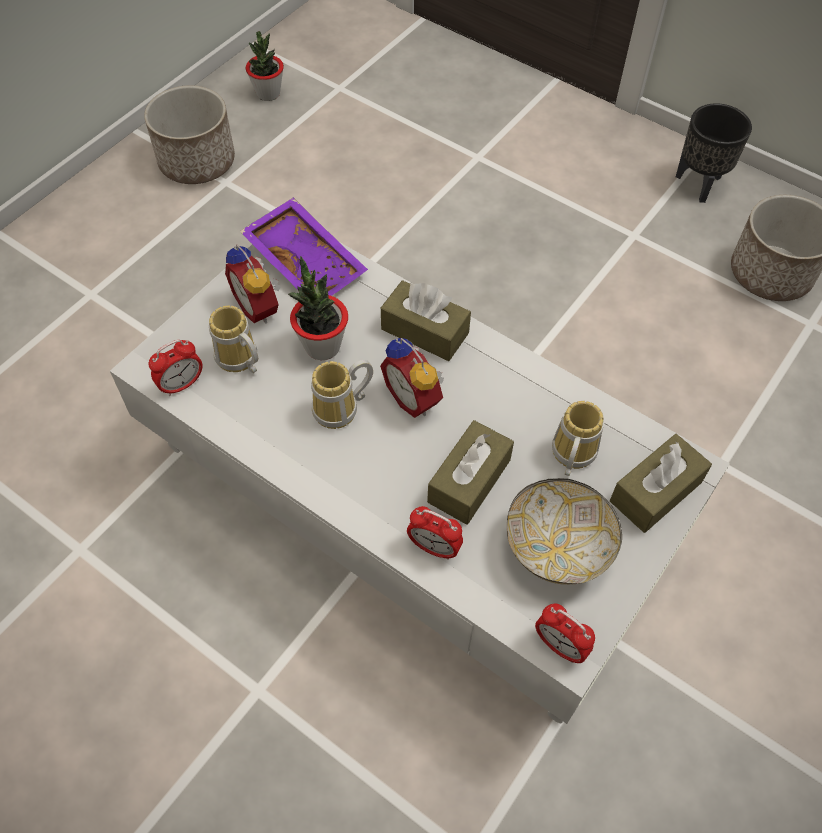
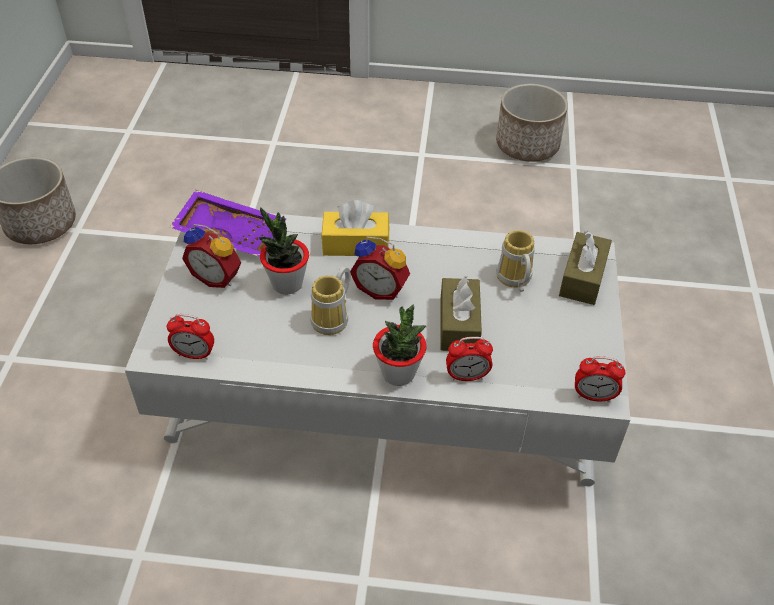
camera: 30 degrees left, 10 degrees down
alarm clock [149,340,203,396] -> alarm clock turned 75 degrees clockwise [167,314,214,360]
mug [209,305,258,373] -> none
potted plant [246,31,284,101] -> potted plant moved to [373,304,427,386]
brown tissue box [381,280,471,361] -> yellow tissue box [321,200,389,256]
bowl [507,478,622,585] -> none
black planter [676,103,752,203] -> none

